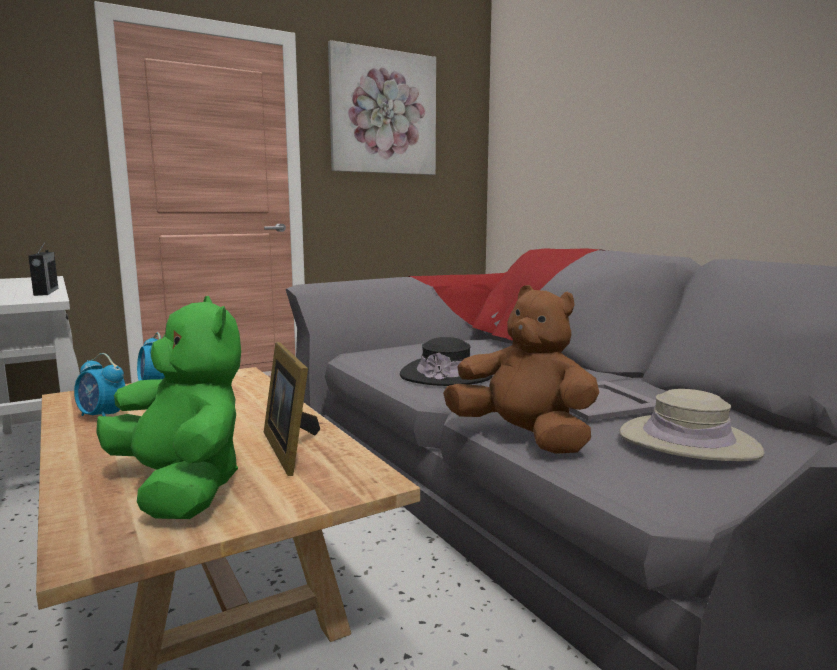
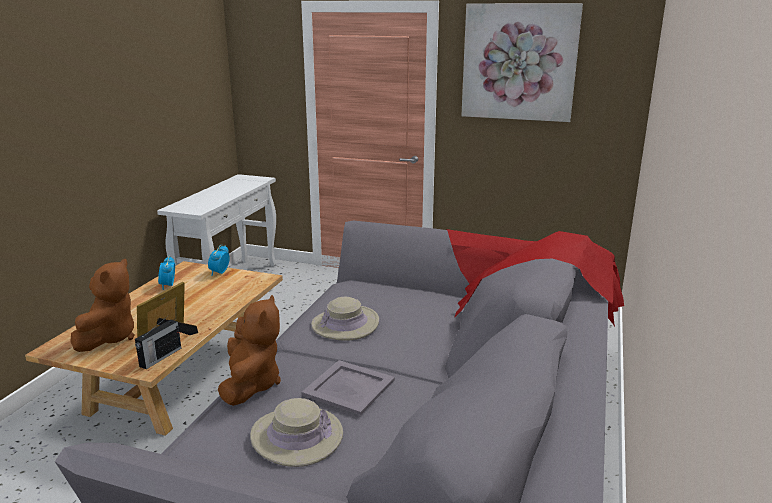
camera: 50 degrees right, 10 degrees up
radio [28,243,58,296] -> radio moved to [135,315,181,369]
green plush toy [96,296,241,519] -> brown plush toy [71,259,135,352]
black hat [400,337,493,386] -> beige hat [311,297,379,340]

